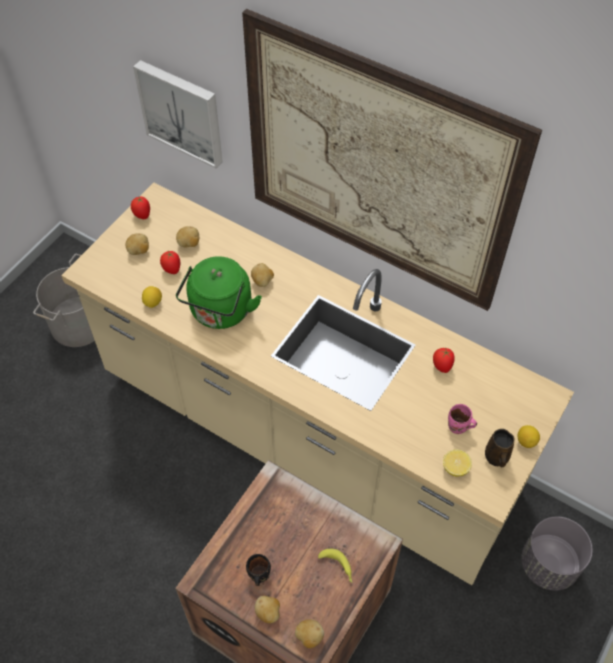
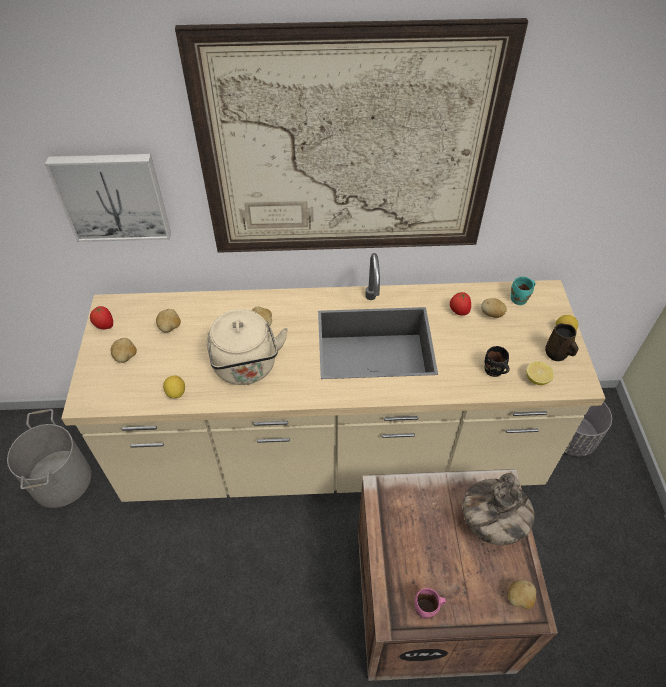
camera: 35 degrees left, 5 degrees down
tomato [160,251,180,274] -> none
green kettle [176,256,262,329] -> beige kettle [207,309,288,385]
black mug [246,554,271,586] -> black mug moved to [484,346,510,377]
potato [255,596,280,623] -> potato moved to [481,298,507,318]
banana [318,549,353,583] -> vase [463,473,535,545]
pink mug [448,404,477,434] -> pink mug moved to [414,588,446,619]
none -> turquoise mug [511,277,536,305]

